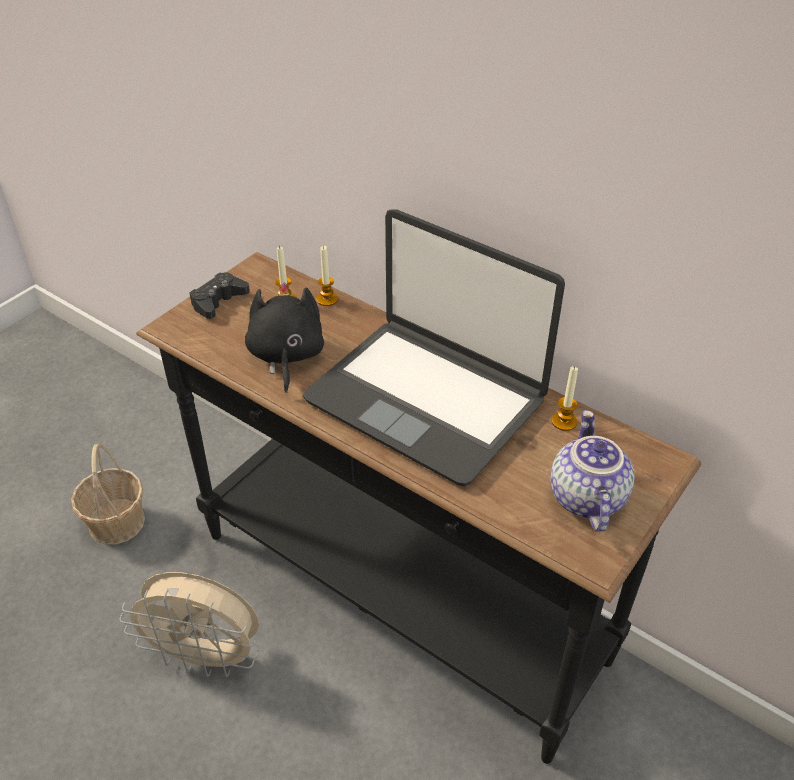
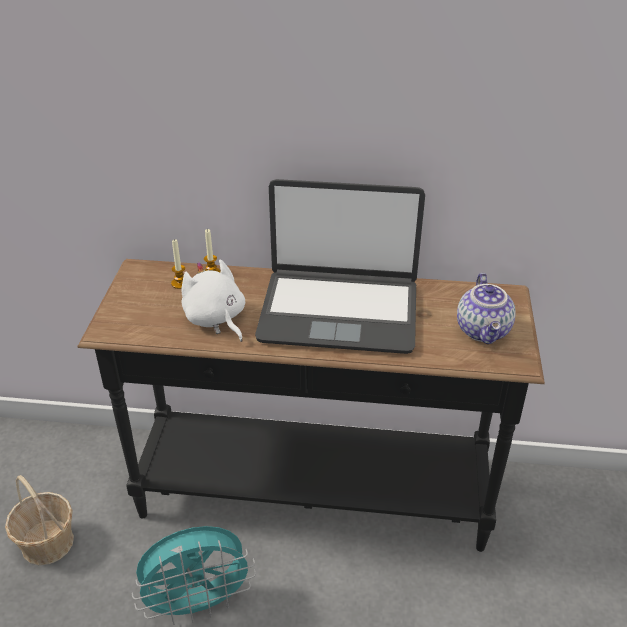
camera: 30 degrees left, 5 degrees down
beige fan [119,572,259,677] -> turquoise fan [132,526,256,625]
black game controller [190,272,250,319] -> none
black plush toy [245,282,324,393] -> white plush toy [181,259,245,342]
teapot [551,410,634,532] -> teapot turned 150 degrees counterclockwise [457,273,516,344]
candle [552,366,578,431] -> none

